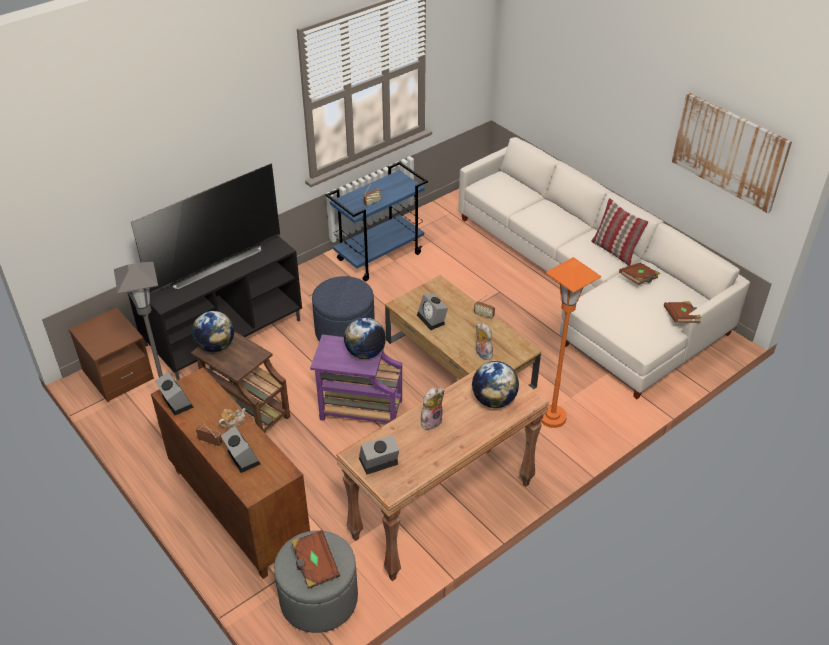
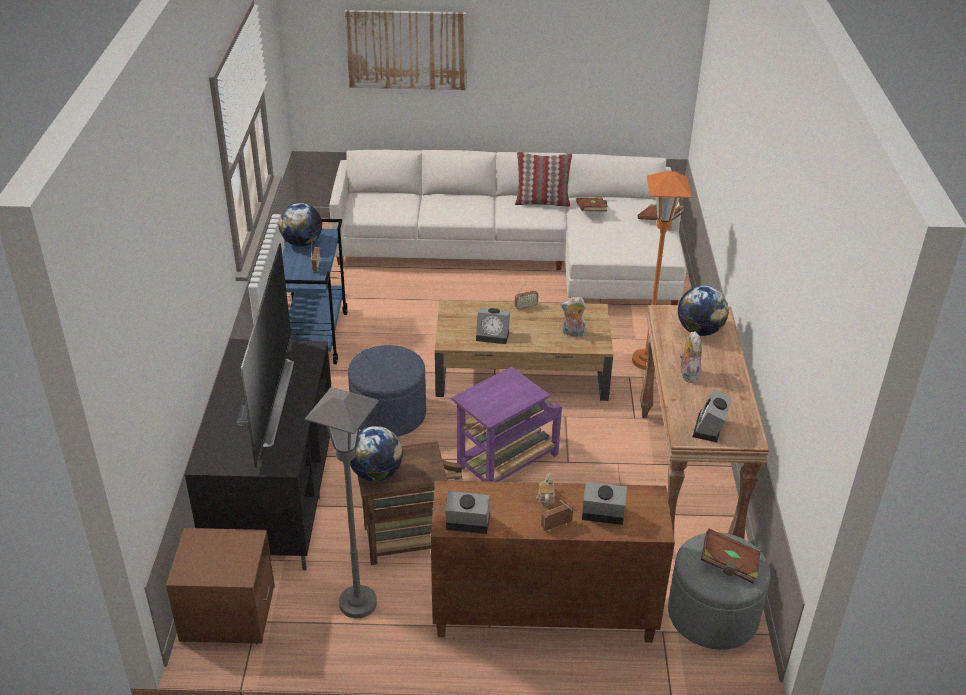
camera: 50 degrees left, 5 degrees down
globe [344,317,386,359] -> globe moved to [278,203,322,246]
picture [672,93,792,213] -> picture moved to [345,10,467,90]

